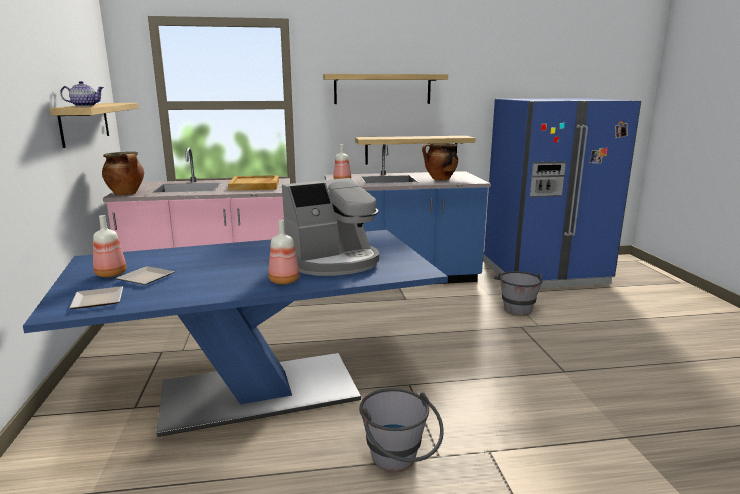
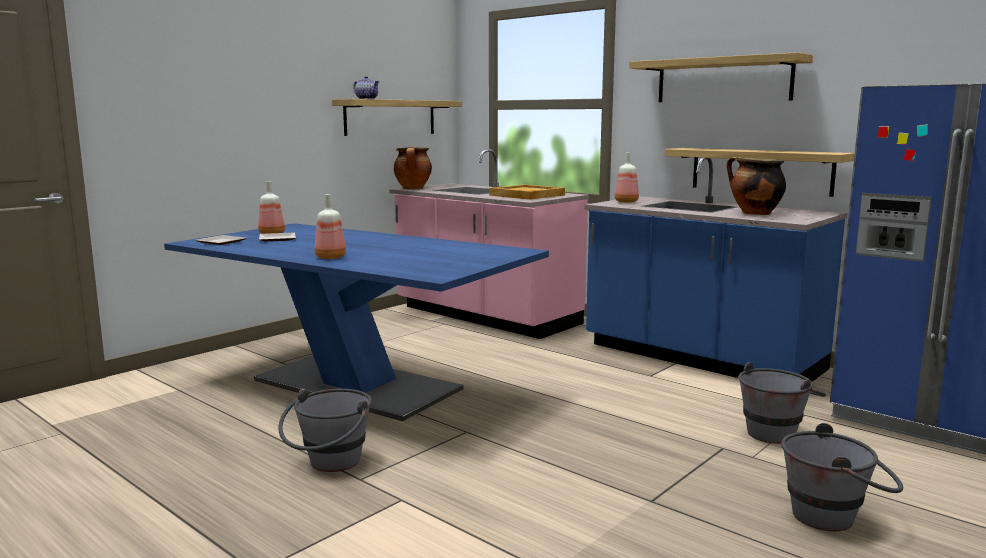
camera: 50 degrees right, 5 degrees down
coffee machine [282,178,379,276] -> none
none -> grey bucket [781,423,903,531]

